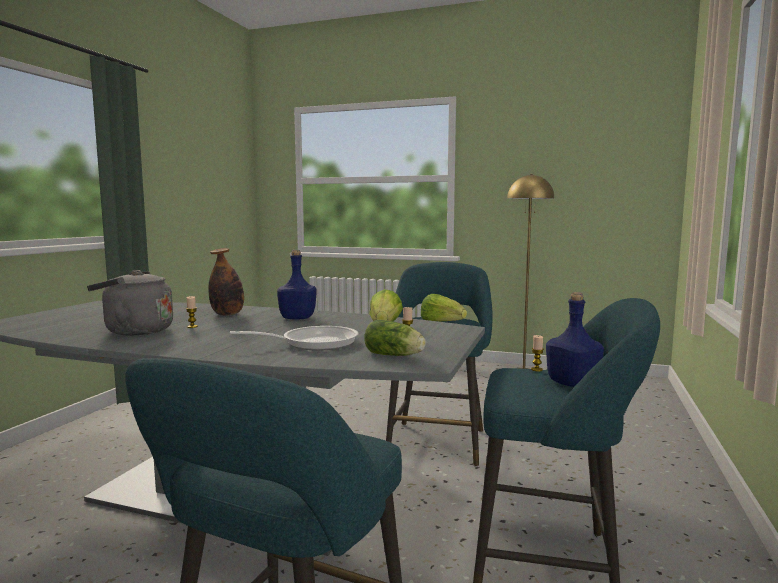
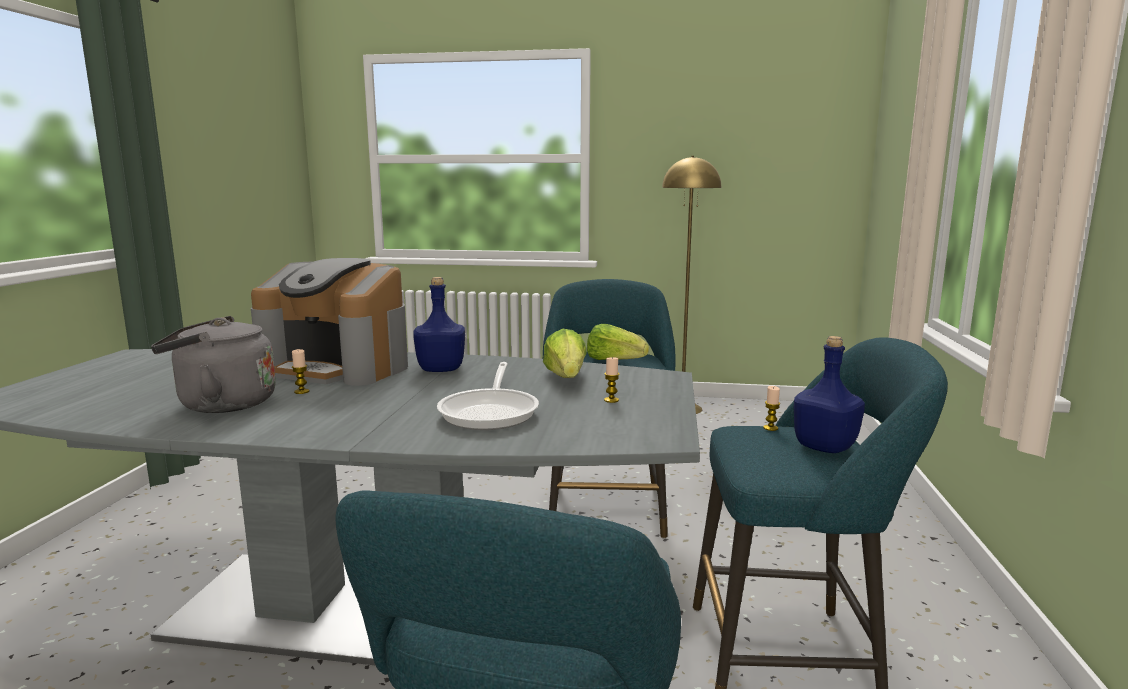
camera: 10 degrees left, 5 degrees up
bottle [208,248,244,316] -> coffee machine [251,258,408,386]
frying pan [230,326,358,351] -> frying pan turned 120 degrees clockwise [437,362,539,430]
lettuce [364,319,426,356] -> none

